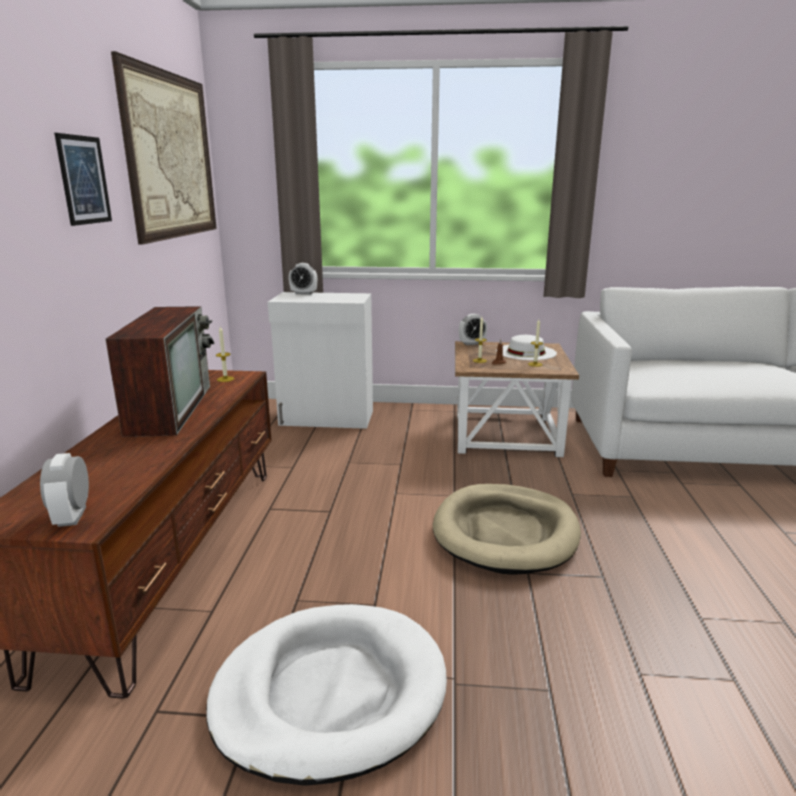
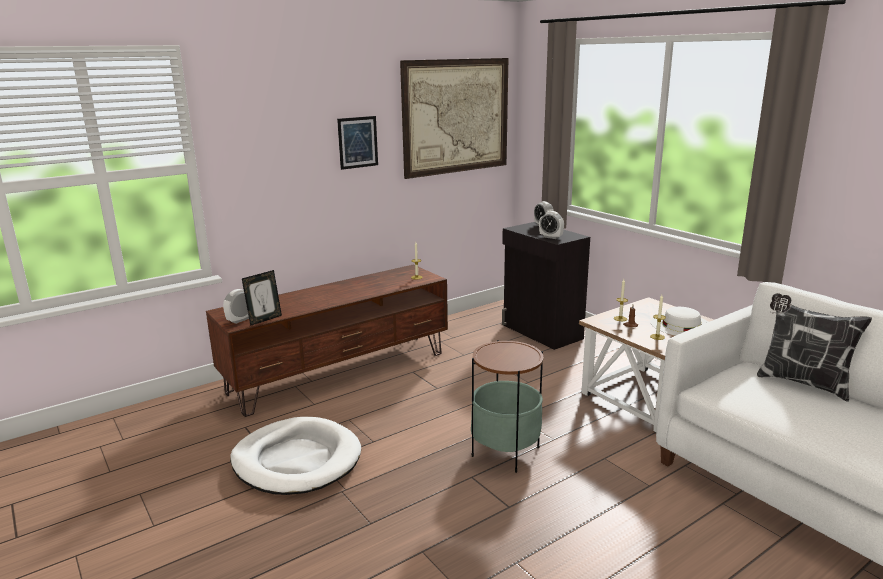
camera: 50 degrees right, 0 degrees up
television [105,306,214,437] -> none
white cabinet [268,292,373,429] -> black cabinet [502,222,590,350]
beige dog bed [433,484,581,575] -> side table [471,340,543,473]
alarm clock [459,314,487,345] -> alarm clock moved to [539,211,564,239]
none -> picture frame [242,270,282,326]
none -> pillow [757,293,872,402]

